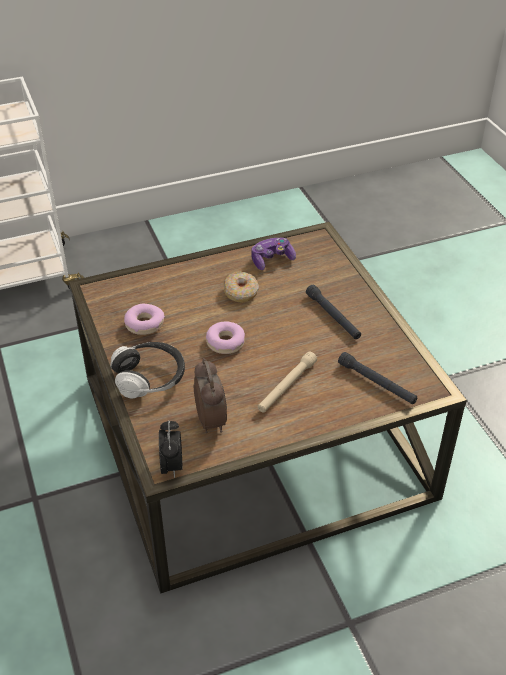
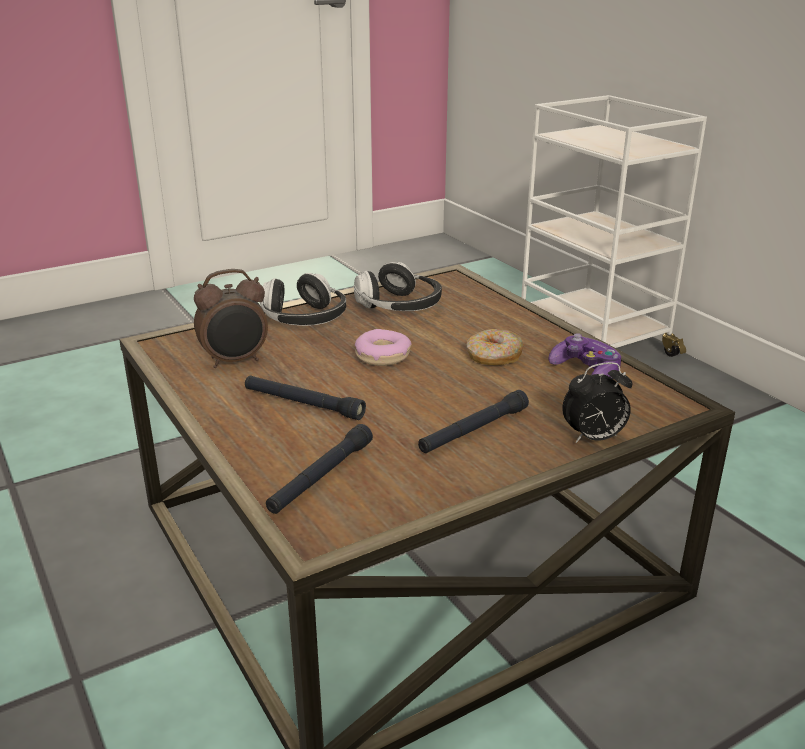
camera: 80 degrees right, 15 degrees down
donut [124,304,165,335] -> headphones [354,262,442,311]
alarm clock [159,421,183,478] -> alarm clock moved to [562,362,633,443]
beige flashlight [258,352,317,413] -> black flashlight [245,375,366,420]

